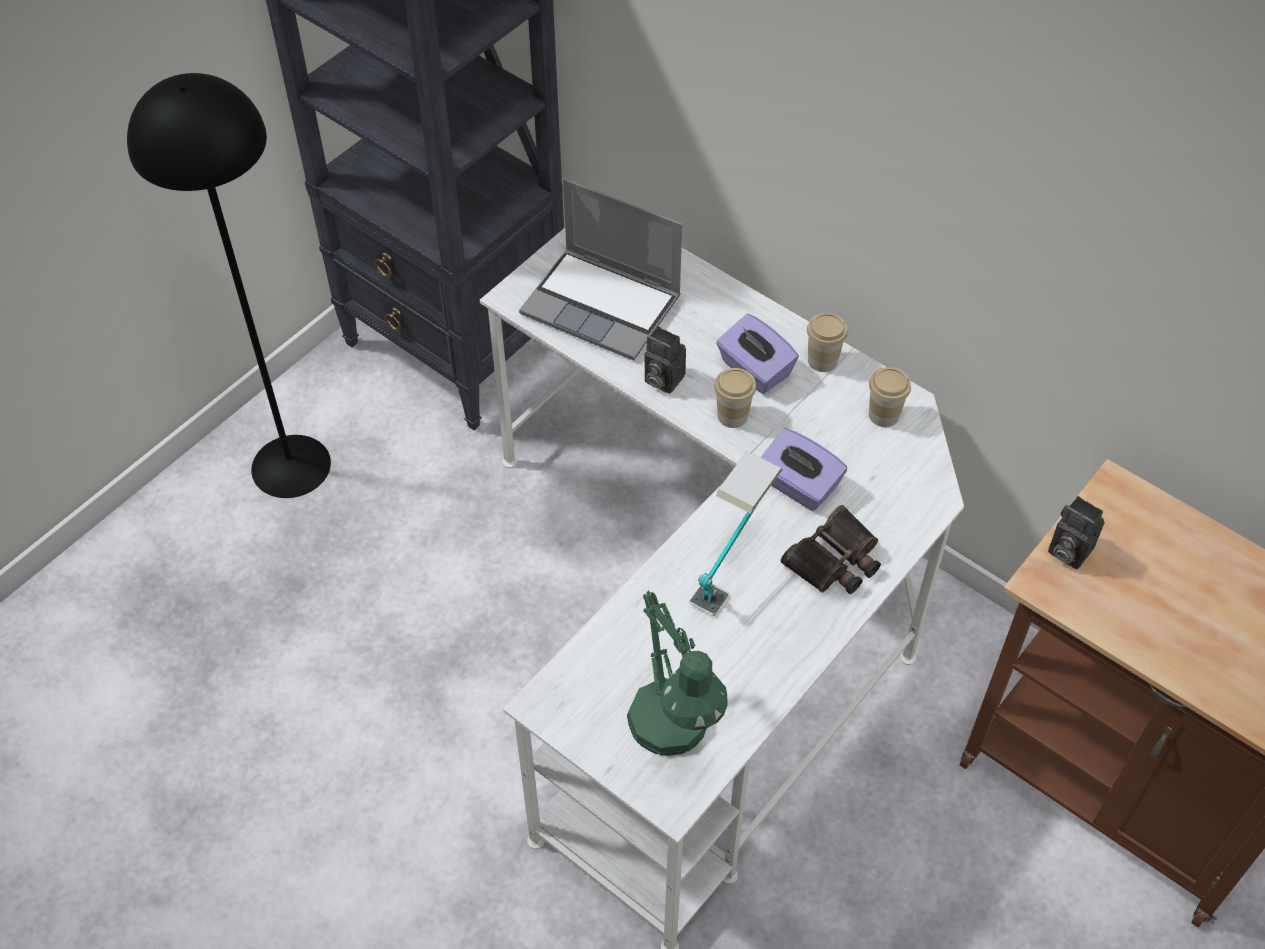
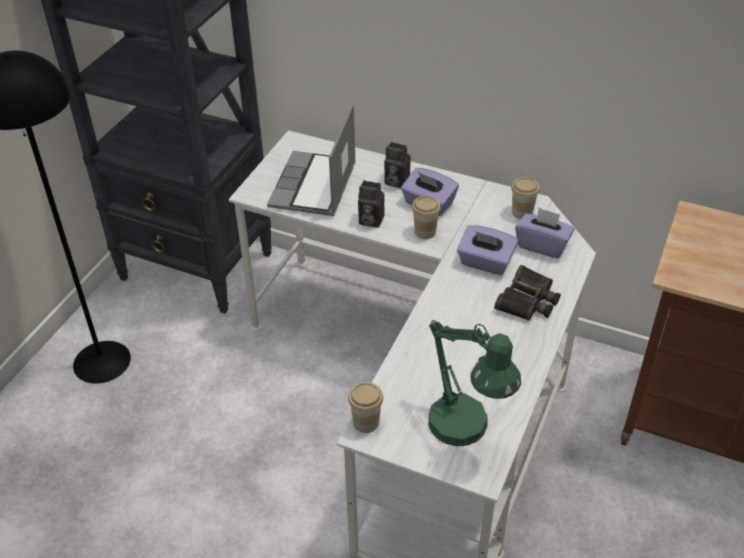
camera: 15 degrees left, 10 degrees down
laptop [519,179,682,361] -> laptop turned 90 degrees clockwise [267,104,356,216]
table lamp [689,451,783,616] -> none
cup [807,313,848,372] -> cup moved to [348,382,383,433]
camera [1048,496,1105,569] -> camera moved to [384,142,411,188]
none -> purple tissue box [515,208,575,258]

